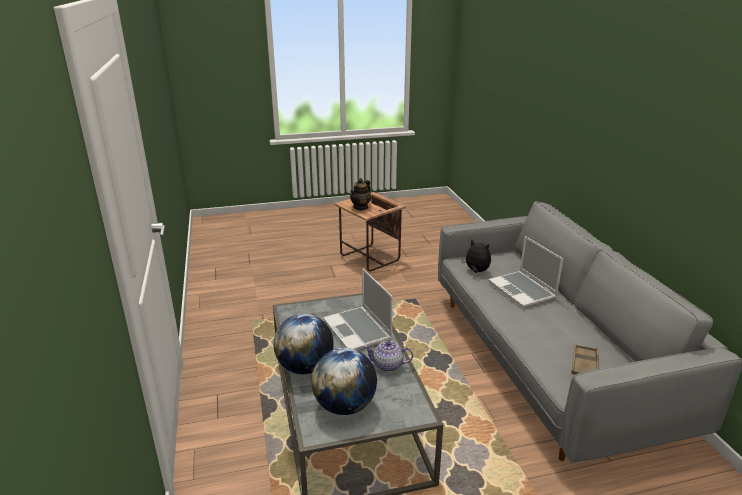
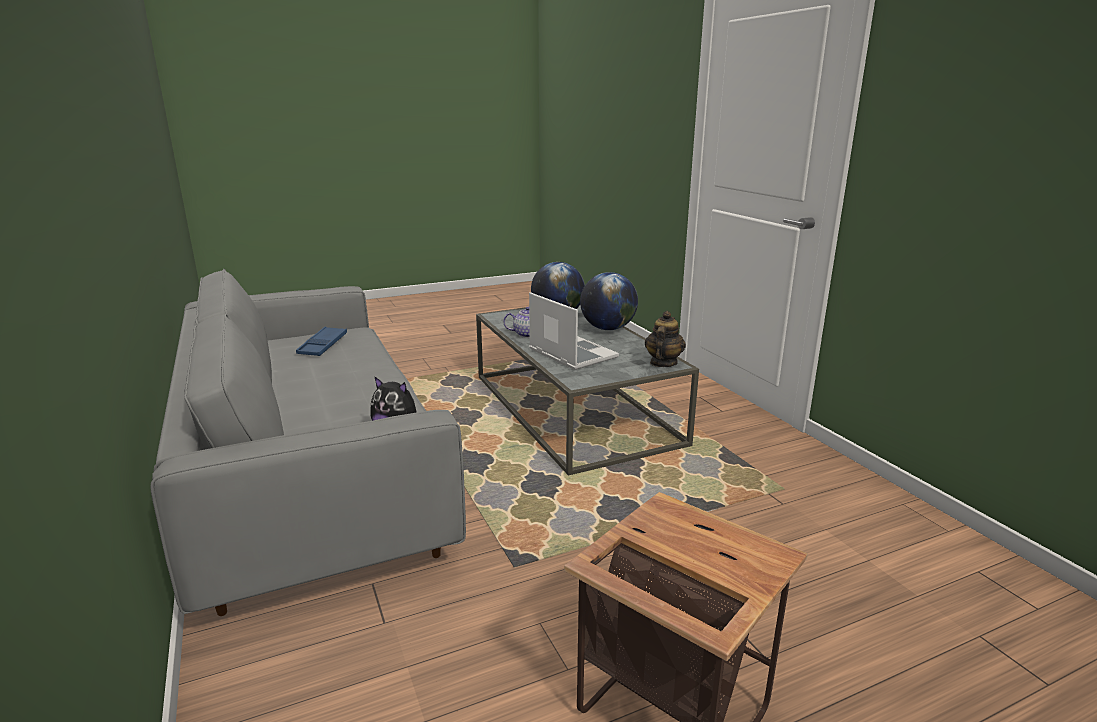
camera: 170 degrees right, 5 degrees down
teapot [350,178,371,210] -> teapot moved to [645,311,686,367]
laptop [488,236,563,308] -> none
brown tray [571,344,599,375] -> blue tray [296,326,347,356]

